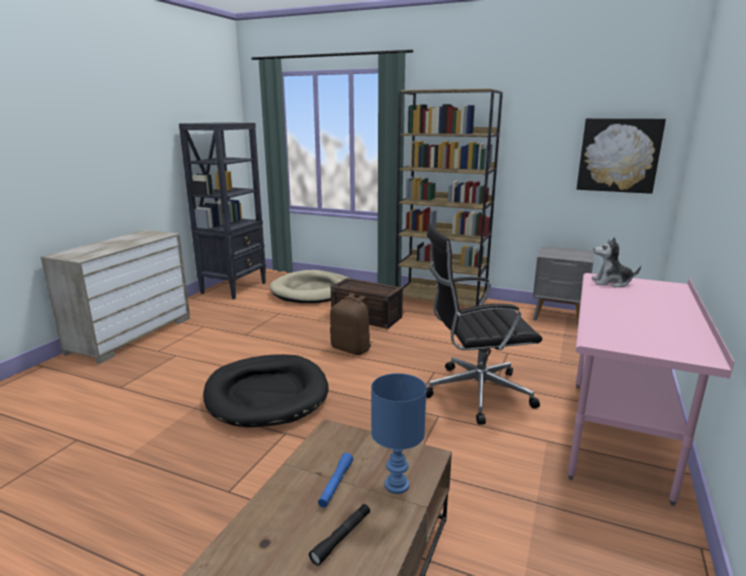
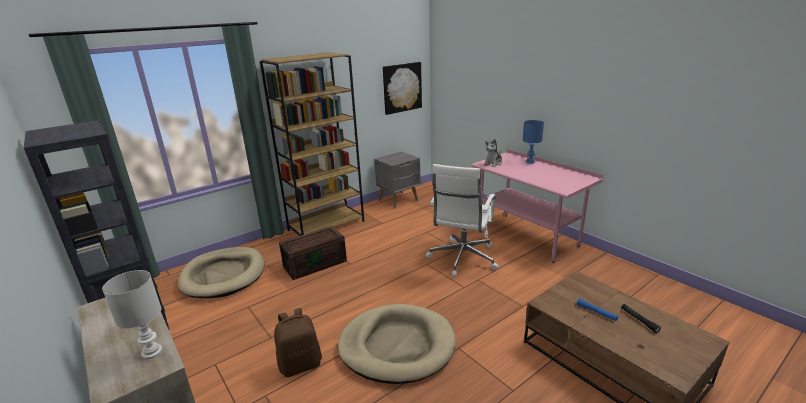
camera: 60 degrees left, 5 degrees up
black dog bed [203,354,329,428] -> beige dog bed [338,304,456,384]
brown backpack [330,293,372,355] -> brown backpack moved to [274,308,322,377]
blue table lamp [371,373,427,494] -> blue table lamp moved to [523,120,544,164]
black office chair [426,223,542,425] -> white office chair [426,164,498,277]
none -> white table lamp [102,270,163,359]

